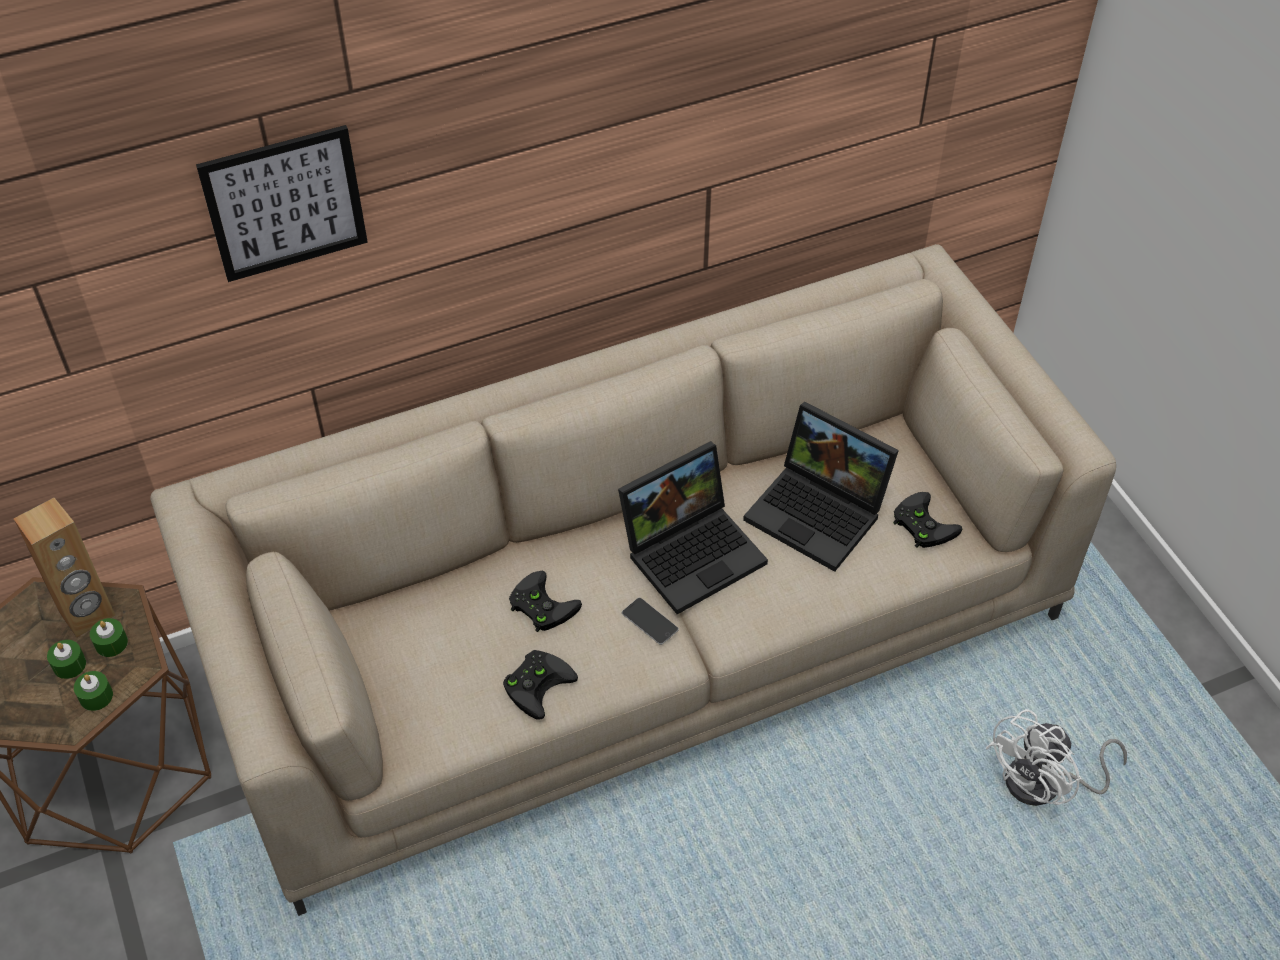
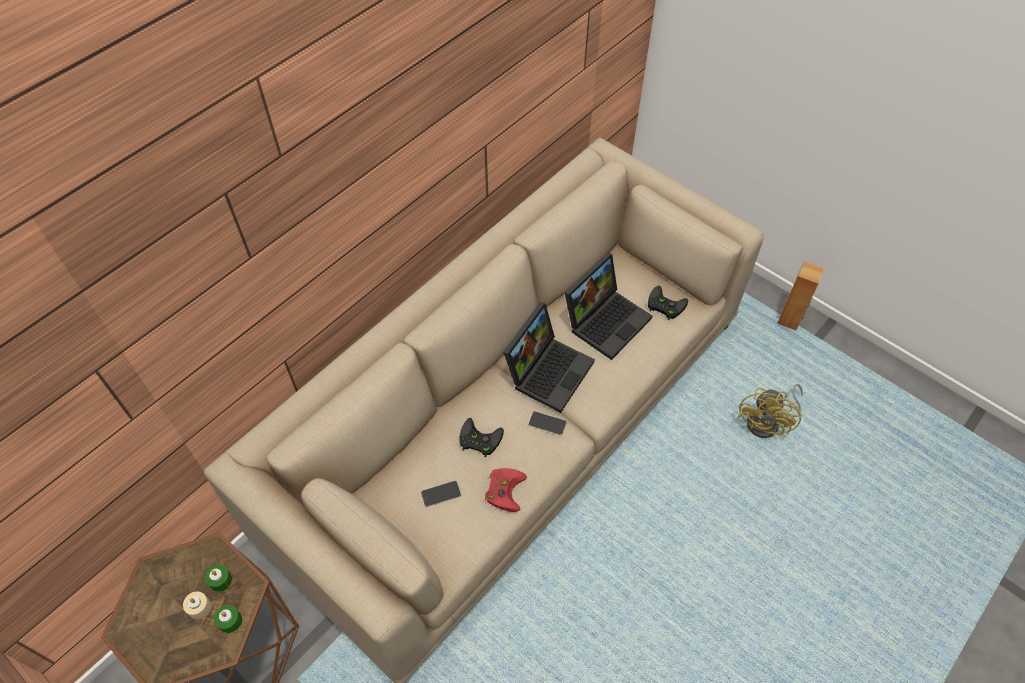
camera: 25 degrees left, 5 degrees up
brown speaker [14,498,116,638] -> brown speaker moved to [777,261,824,330]
green candle [47,640,86,679] -> beige candle [183,591,211,619]
picture [196,125,368,282] -> none
black game controller [503,650,578,719] -> red game controller [485,468,527,512]
laptop [743,402,899,572] -> laptop turned 60 degrees counterclockwise [565,252,652,360]
white fan [985,709,1127,806] -> yellow fan [738,384,803,438]
none -> phone [421,481,461,507]

